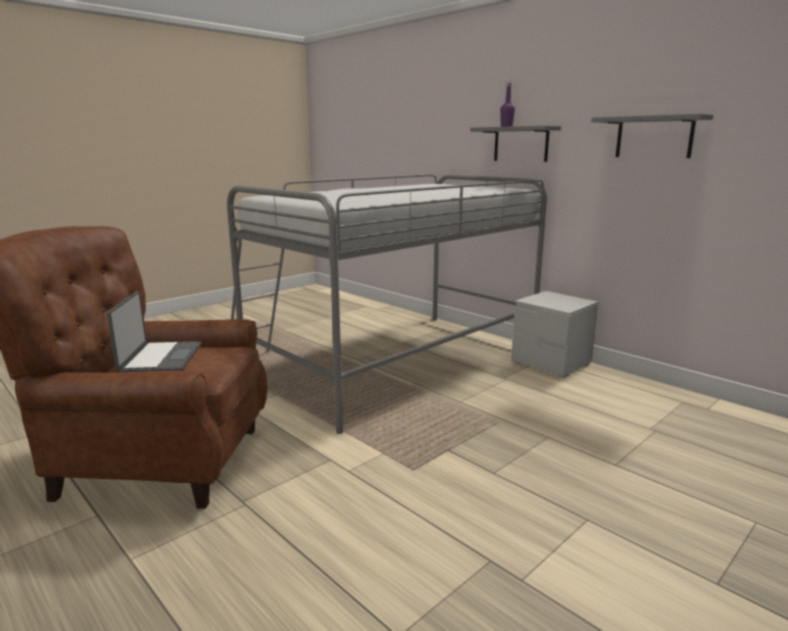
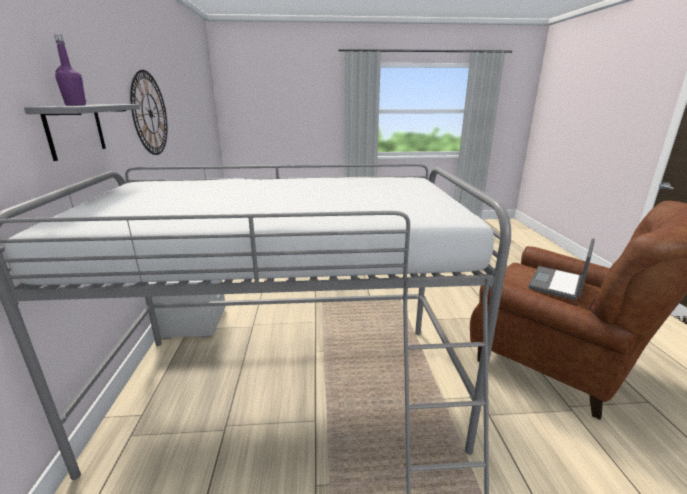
camera: 140 degrees left, 5 degrees up
grey shelf [591,113,713,158] -> wall clock [130,70,168,155]

